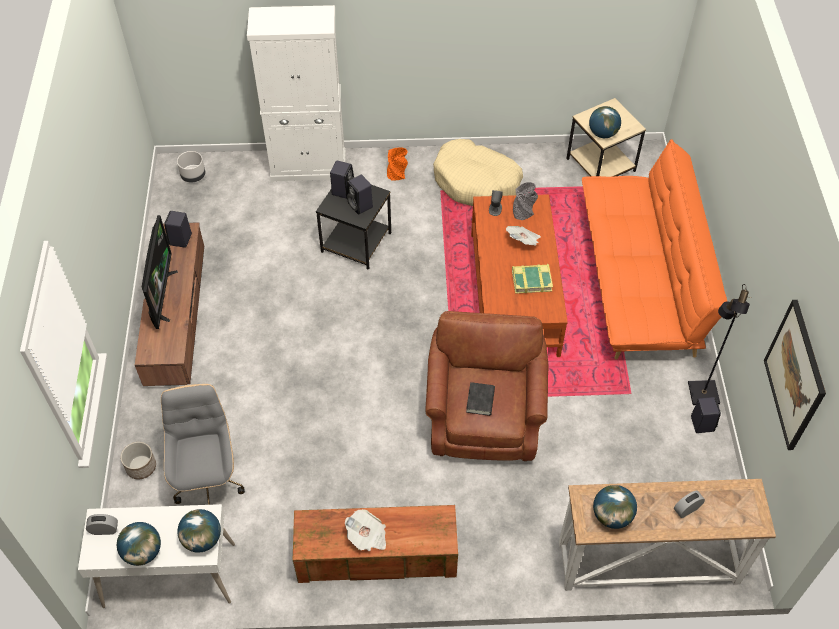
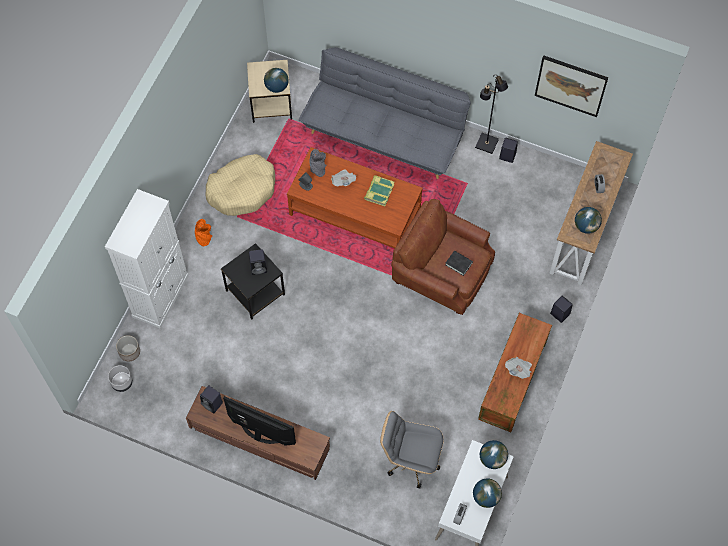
camera: 65 degrees left, 10 degrees up
planter [121,442,156,479] -> planter moved to [116,335,140,361]
black speaker [330,161,354,199] -> black speaker moved to [550,296,573,323]
orange sofa [582,139,727,360] -> grey sofa [299,47,471,179]

